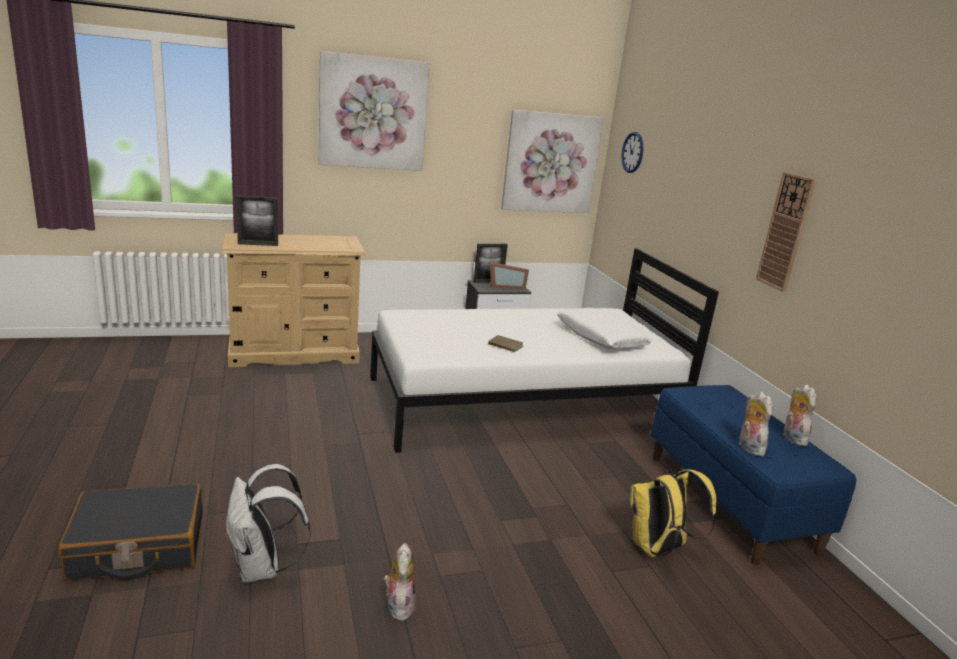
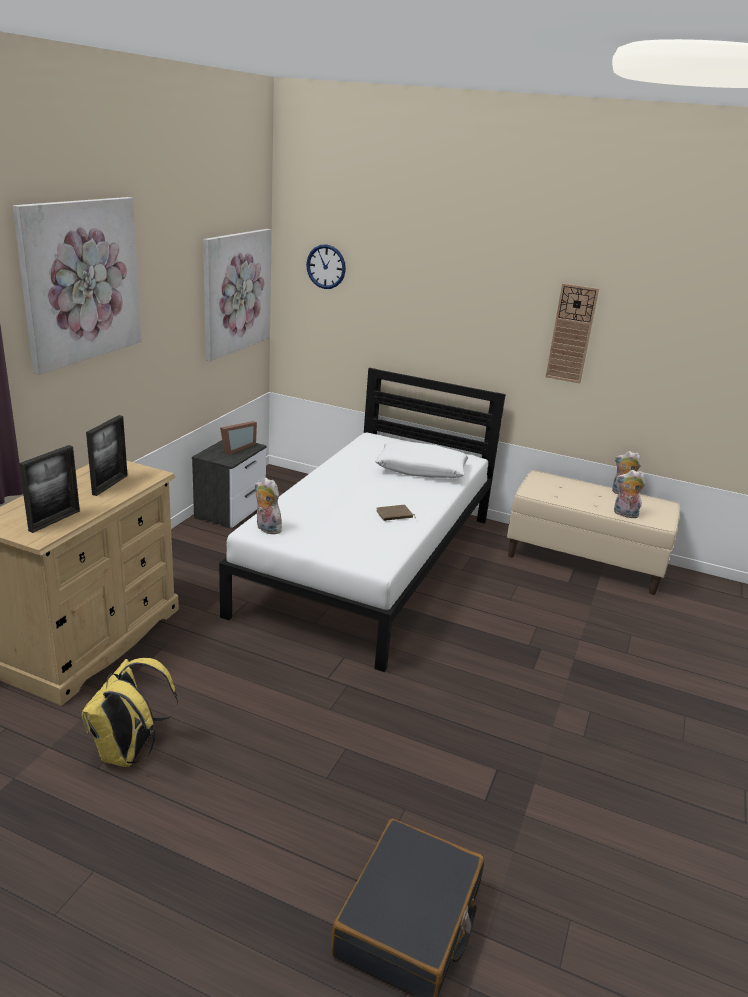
camera: 50 degrees left, 5 degrees up
white backpack [225,464,311,583] -> none
plush toy [384,543,416,621] -> plush toy moved to [255,478,282,535]
picture frame [474,244,508,283] -> picture frame moved to [86,415,128,496]
yellow backpack [630,469,716,557] -> yellow backpack moved to [82,658,178,767]
blue bench [651,385,856,565] -> beige bench [507,470,680,595]

